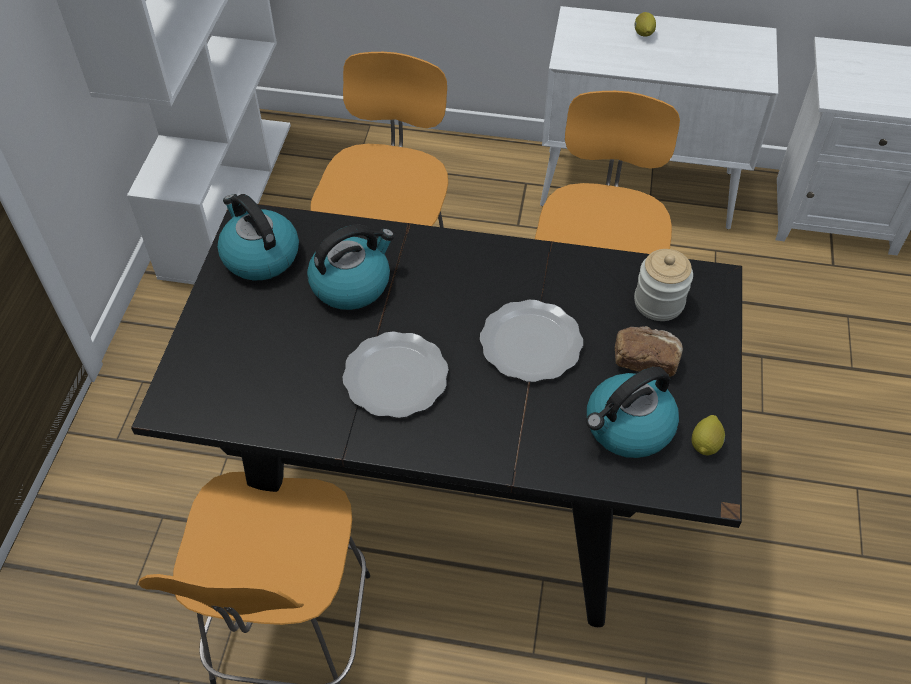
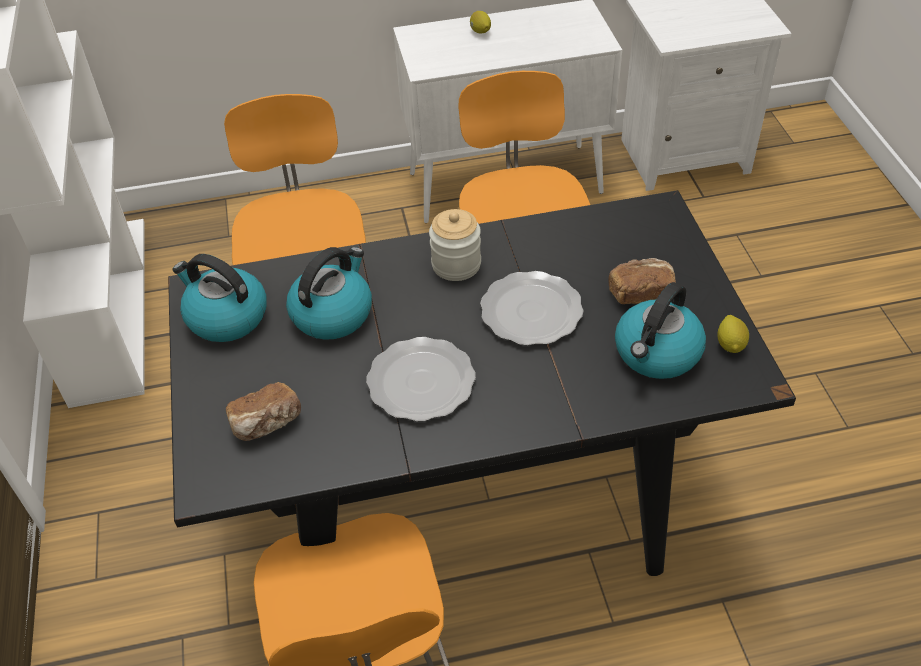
camera: 20 degrees left, 5 degrees down
jar [634,249,693,321] -> jar moved to [429,209,481,281]
none -> bread [226,382,301,441]

